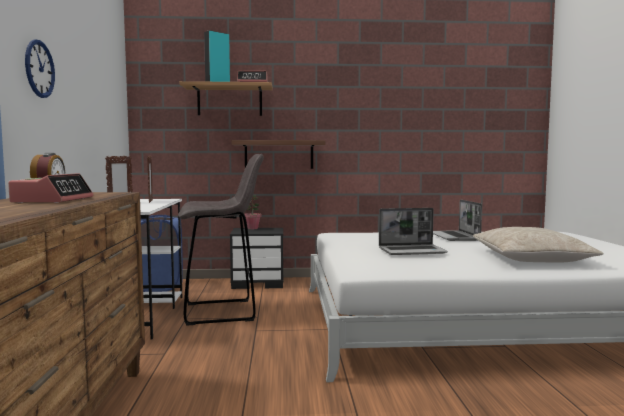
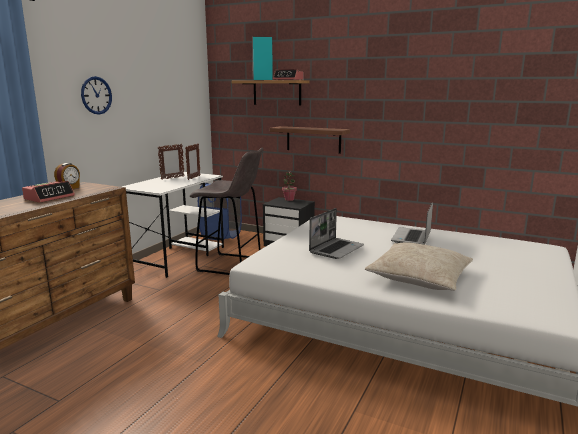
camera: 30 degrees right, 10 degrees up
laptop [379,208,448,255] -> laptop turned 75 degrees counterclockwise [309,208,364,259]

